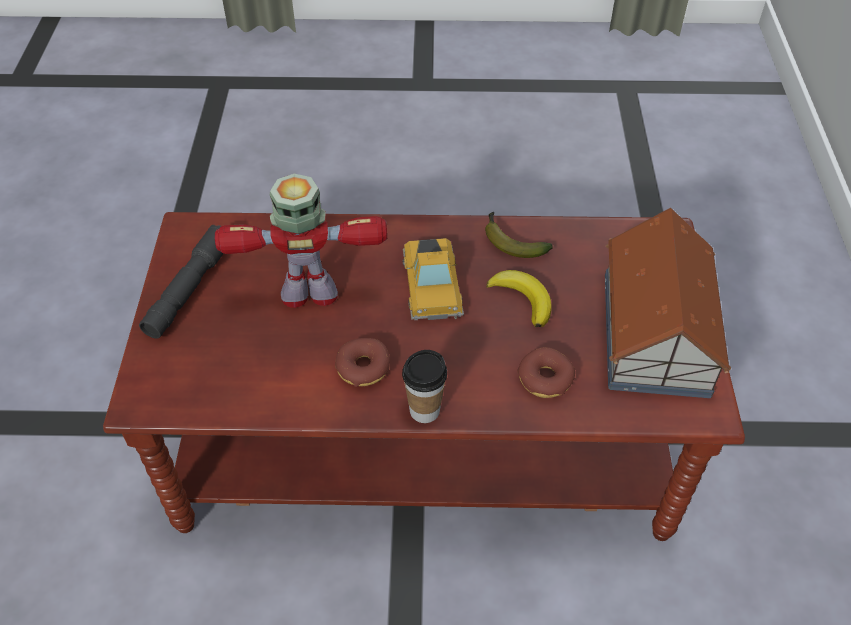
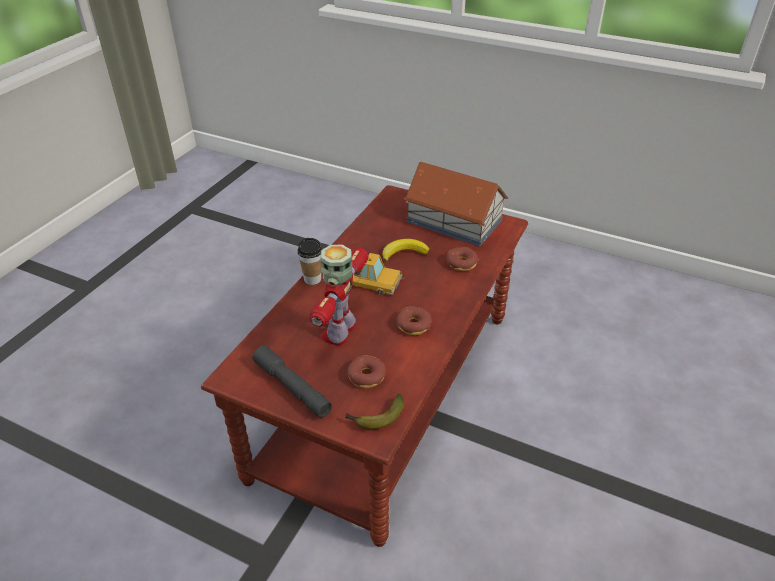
camera: 65 degrees left, 10 degrees down
cup [402,350,447,423] -> cup moved to [297,238,323,285]
banana [485,212,553,258] -> banana moved to [345,394,404,429]
none -> donut [347,355,386,388]

